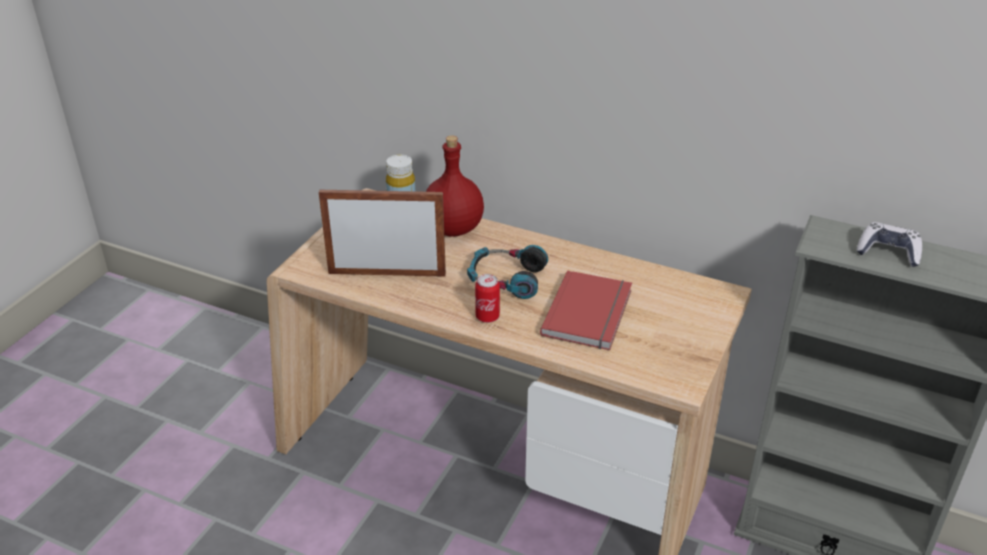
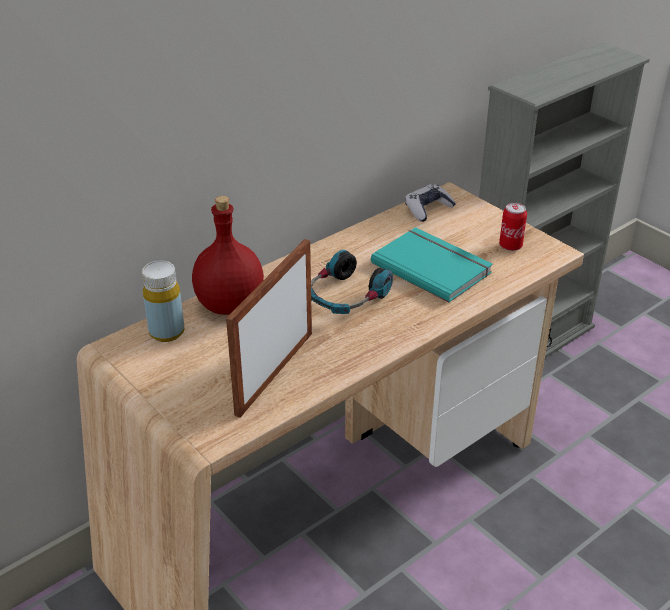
camera: 65 degrees left, 0 degrees up
can [475,274,500,323] -> can moved to [499,203,527,251]
red book [540,270,632,350] -> turquoise book [371,227,493,303]
game controller [857,222,922,267] -> game controller moved to [405,184,456,222]

